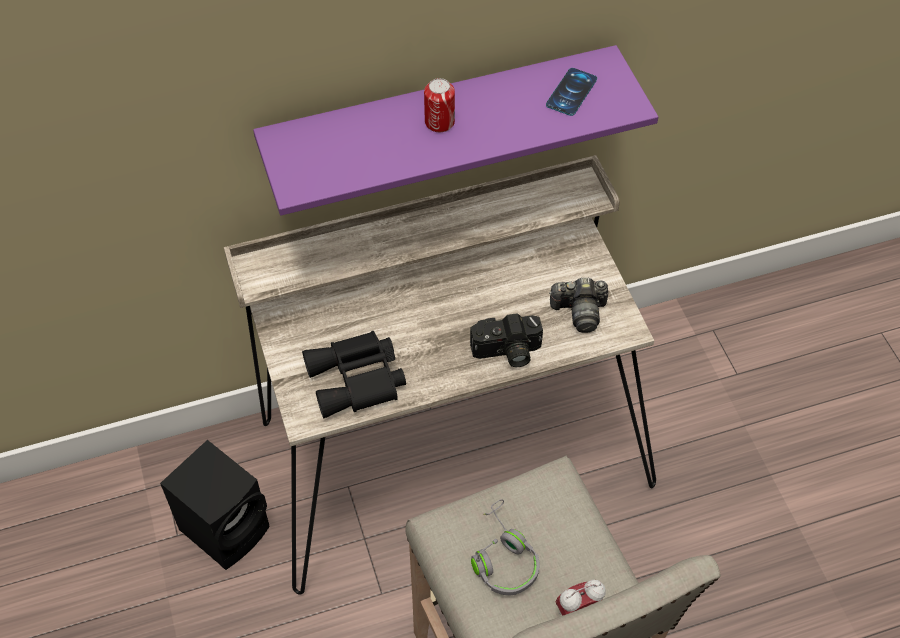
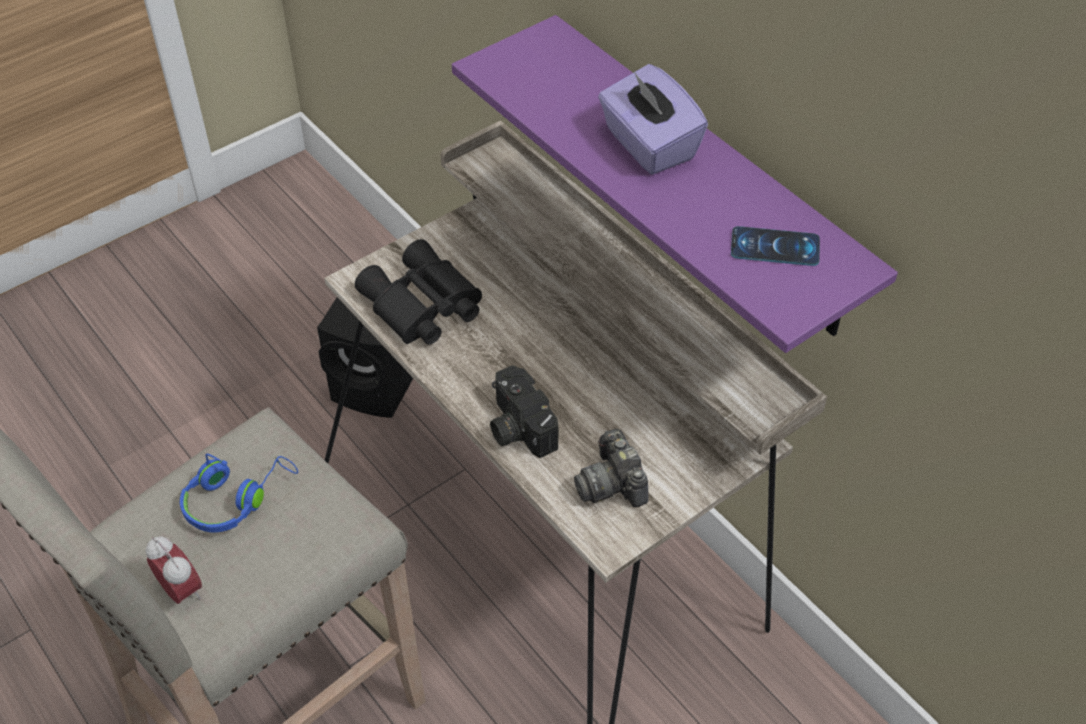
camera: 70 degrees right, 5 degrees down
can [424,78,455,132] -> purple tissue box [598,64,708,175]
grey headphones [471,499,539,595] -> blue headphones [180,454,298,533]

